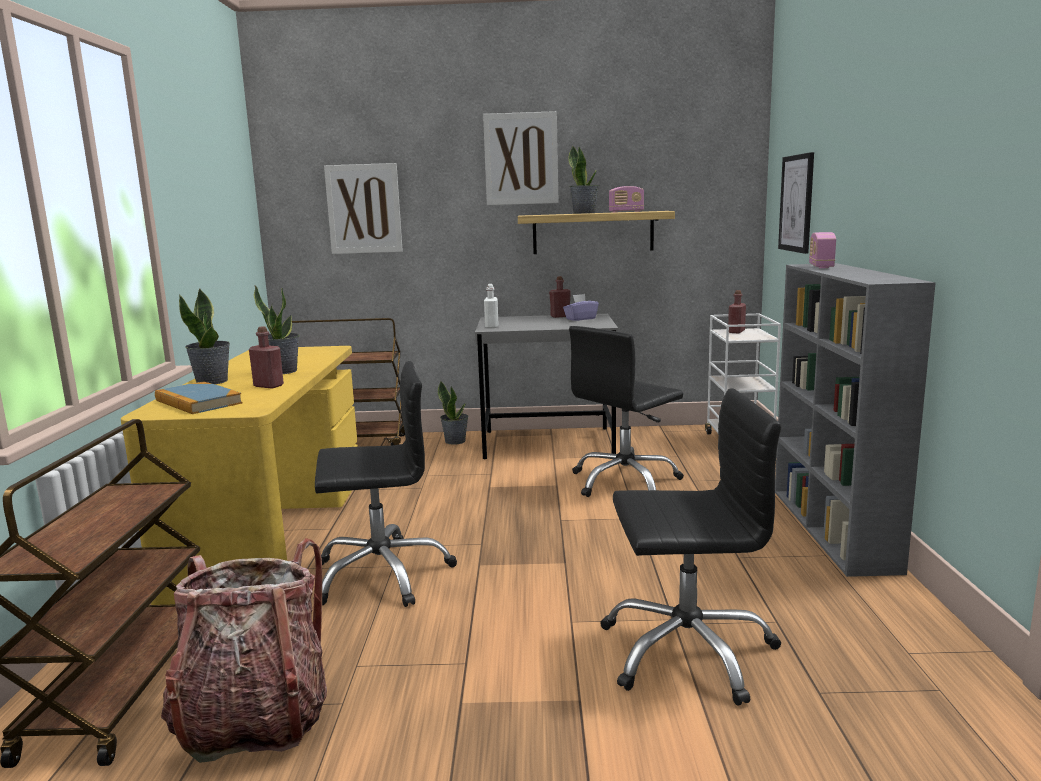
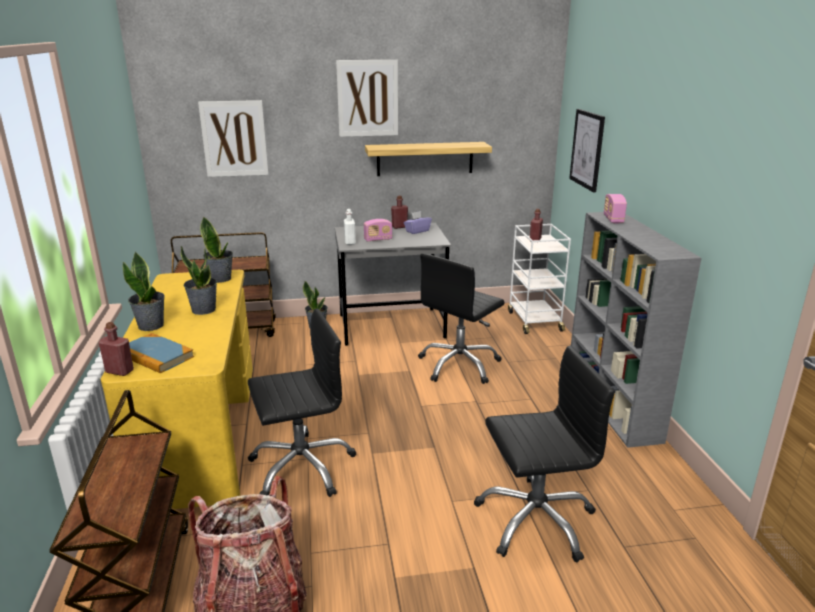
camera: 10 degrees left, 10 degrees up
red bottle [249,326,284,389] -> red bottle moved to [99,322,134,376]
potted plant [568,145,599,214] -> potted plant moved to [200,216,233,283]
radio [609,186,644,213] -> radio moved to [364,219,392,242]

